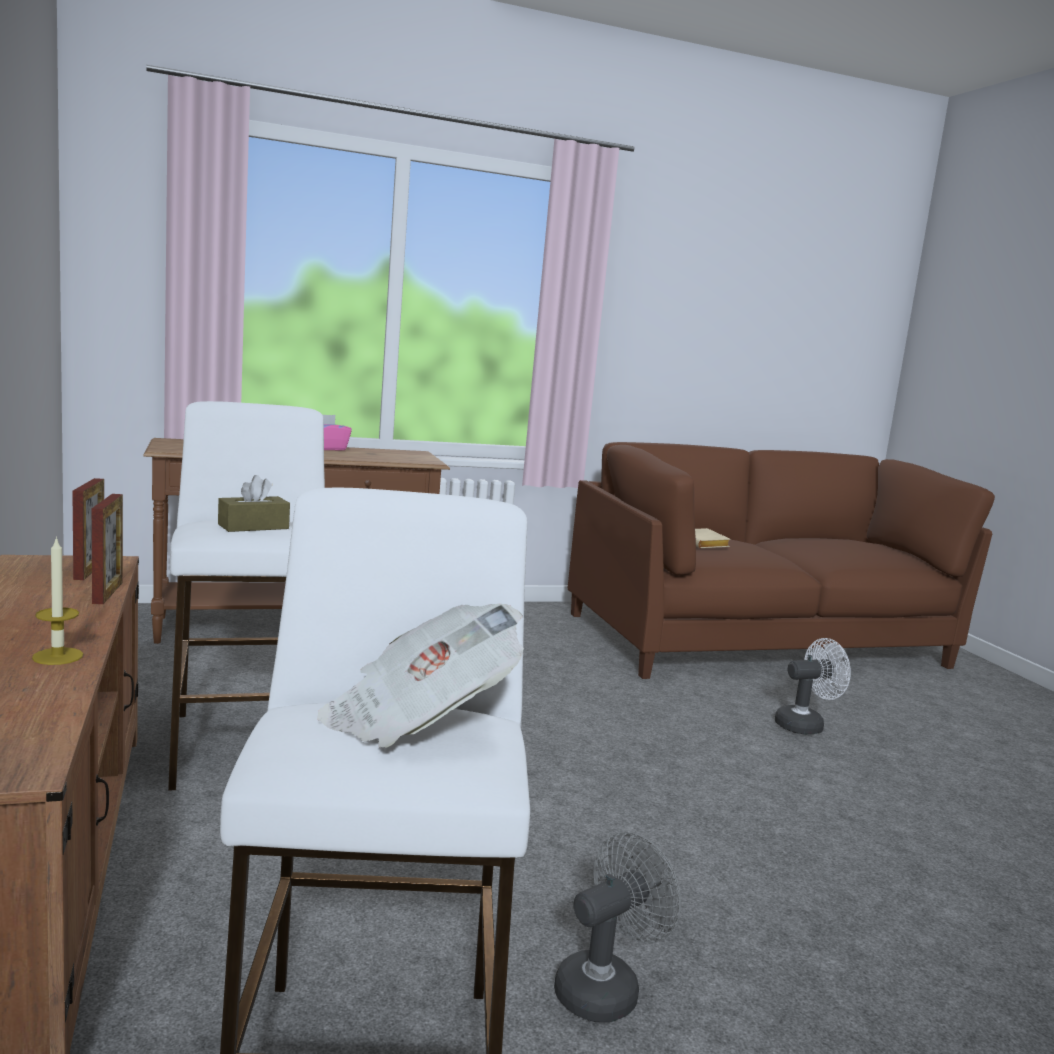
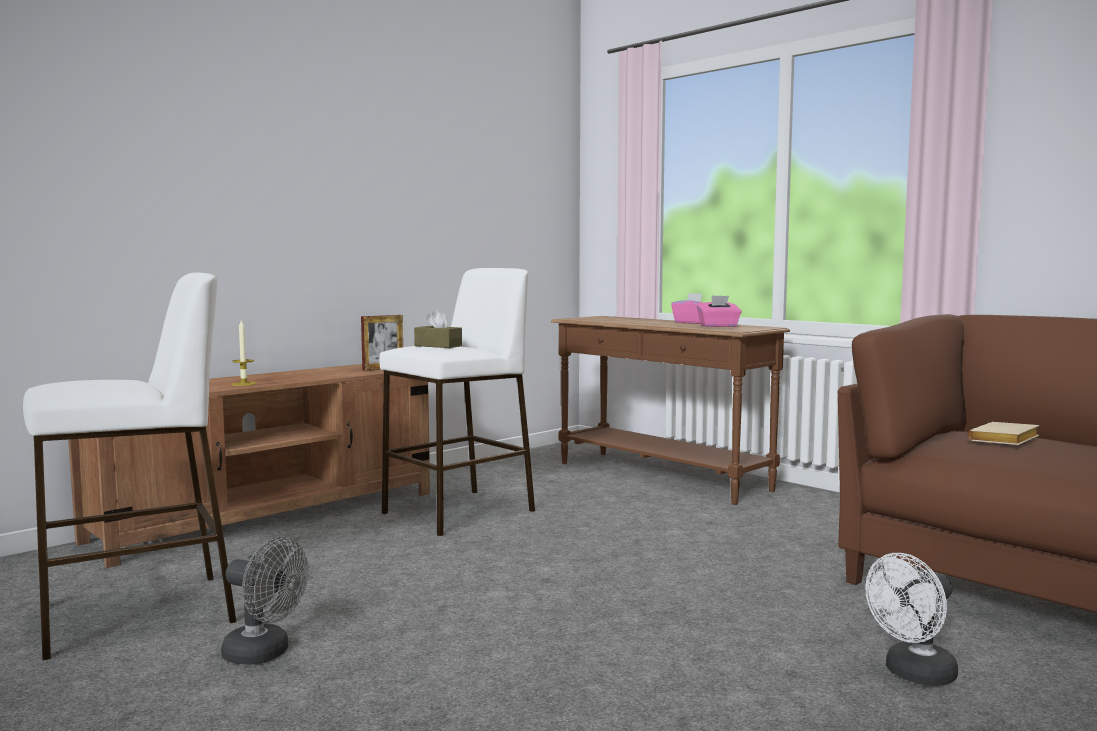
camera: 65 degrees right, 5 degrees down
picture frame [92,494,123,604] -> none
newspaper [317,604,524,748] -> none
white fan [775,638,851,734] -> white fan turned 105 degrees clockwise [865,553,958,685]
none -> pink tissue box [697,295,741,327]

